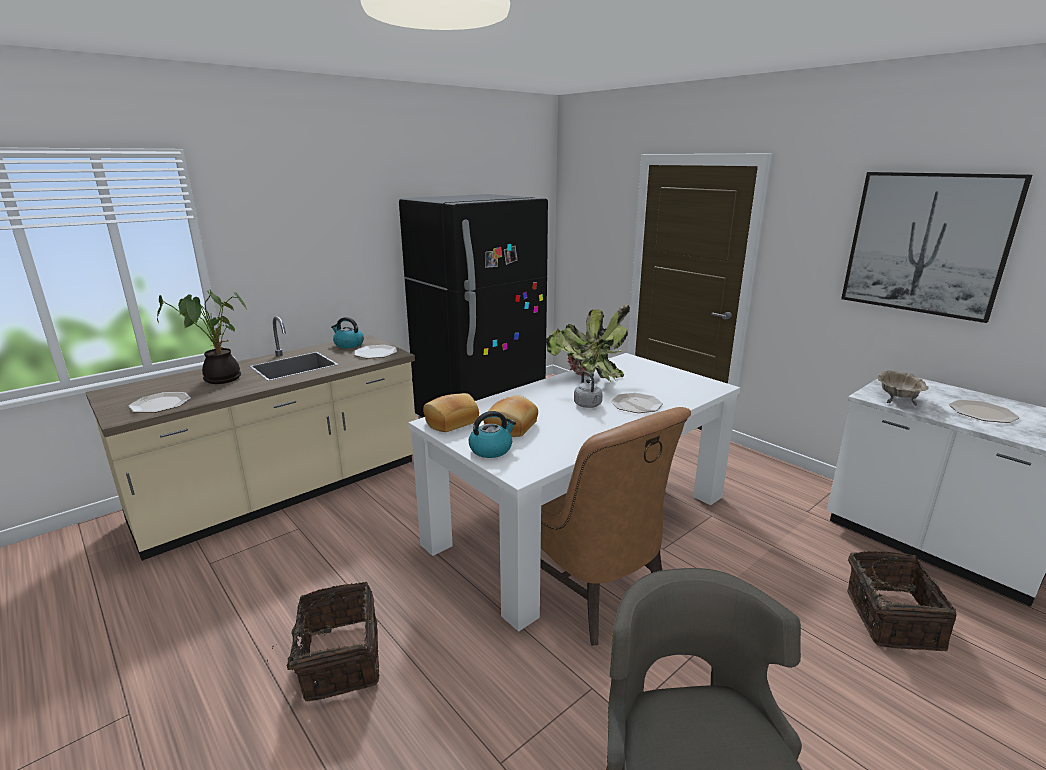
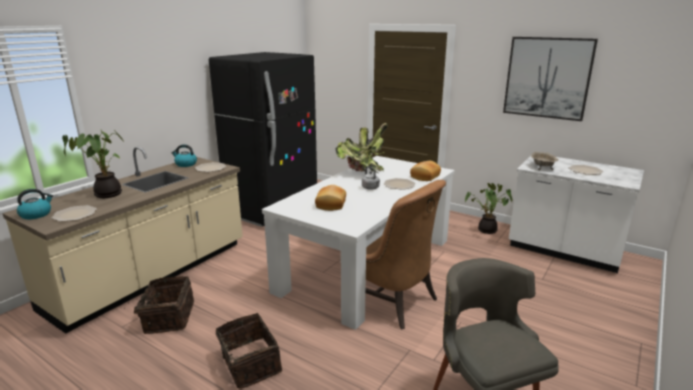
camera: 15 degrees left, 0 degrees up
bread [423,393,479,432] -> bread moved to [410,161,441,181]
kettle [469,411,516,458] -> kettle moved to [17,189,53,219]
basket [847,551,957,651] -> basket moved to [124,276,194,334]
none -> potted plant [465,183,513,234]

